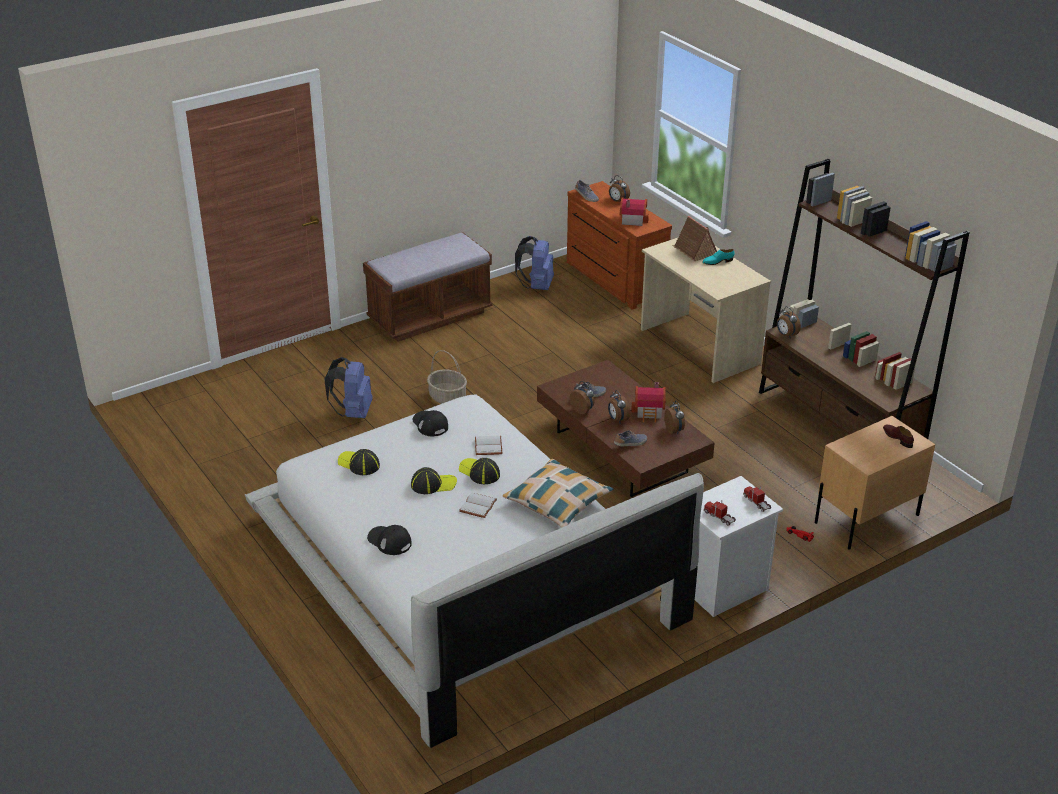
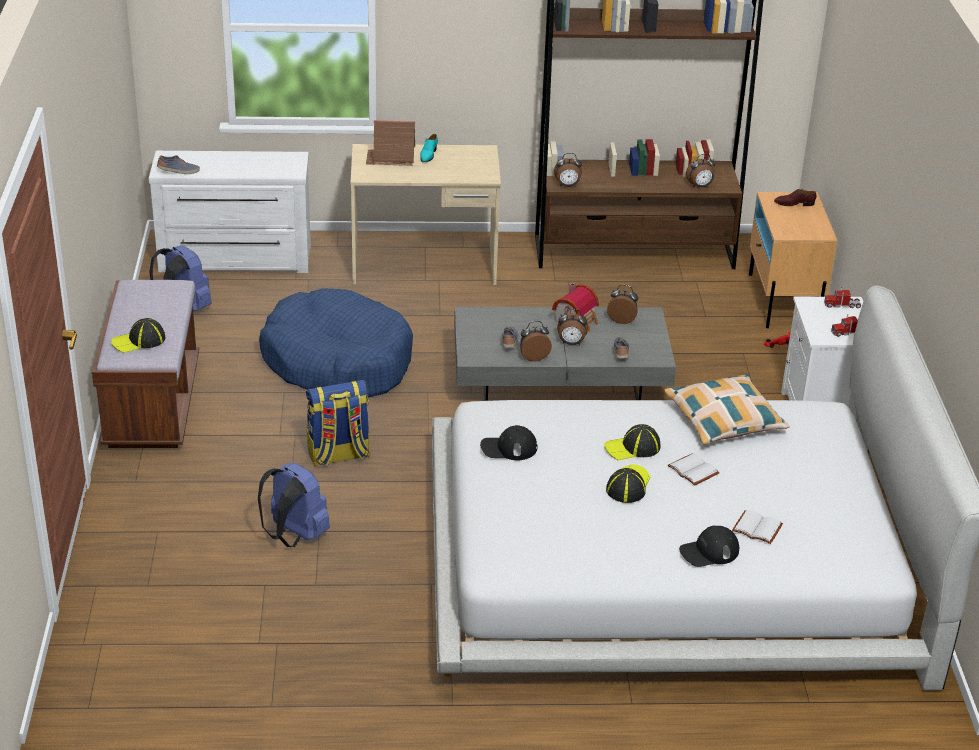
camera: 60 degrees left, 0 degrees up
cap [338,449,380,475] -> cap moved to [111,318,165,353]
basket [427,350,467,404] -> backpack [306,380,370,467]
white book [475,436,502,455] -> white book moved to [732,510,783,544]
brown coffee table [537,360,715,497] -> grey coffee table [454,306,676,401]
brown dresser [567,181,672,310] -> white dresser [149,151,311,273]
alarm clock [609,175,630,202] -> alarm clock moved to [686,154,715,188]
toy house [620,197,649,226] -> none
none -> blue dog bed [259,288,413,397]

